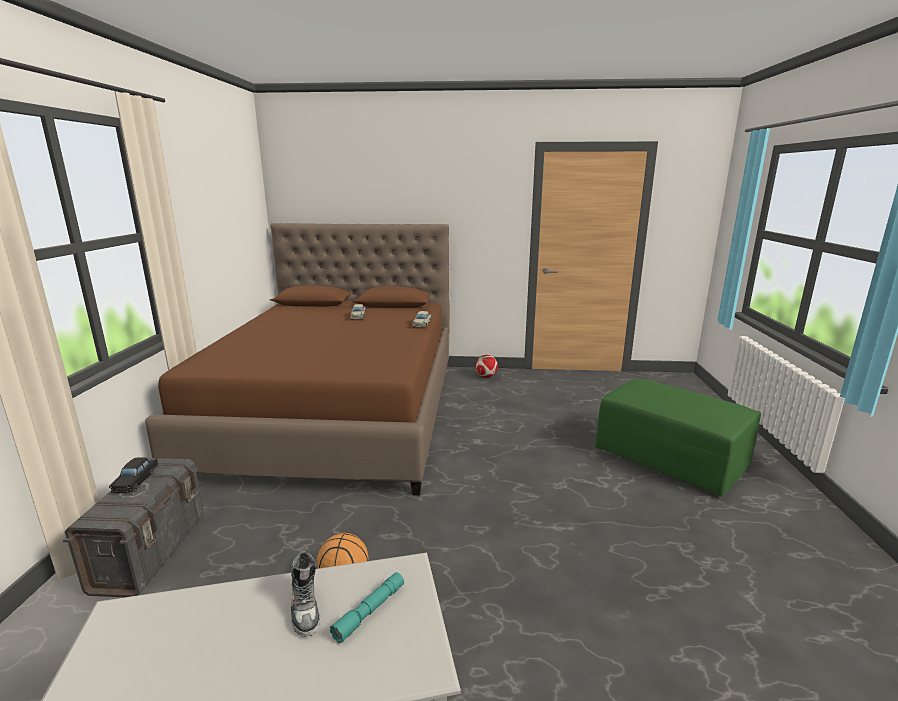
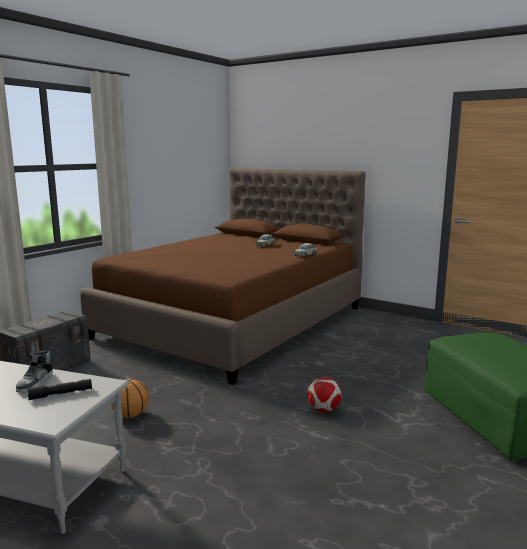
camera: 30 degrees right, 5 degrees down
black toy car [109,457,159,493] -> none
turquoise flashlight [330,572,404,643] -> black flashlight [28,379,92,400]
football [475,355,498,378] -> football moved to [307,377,341,412]

